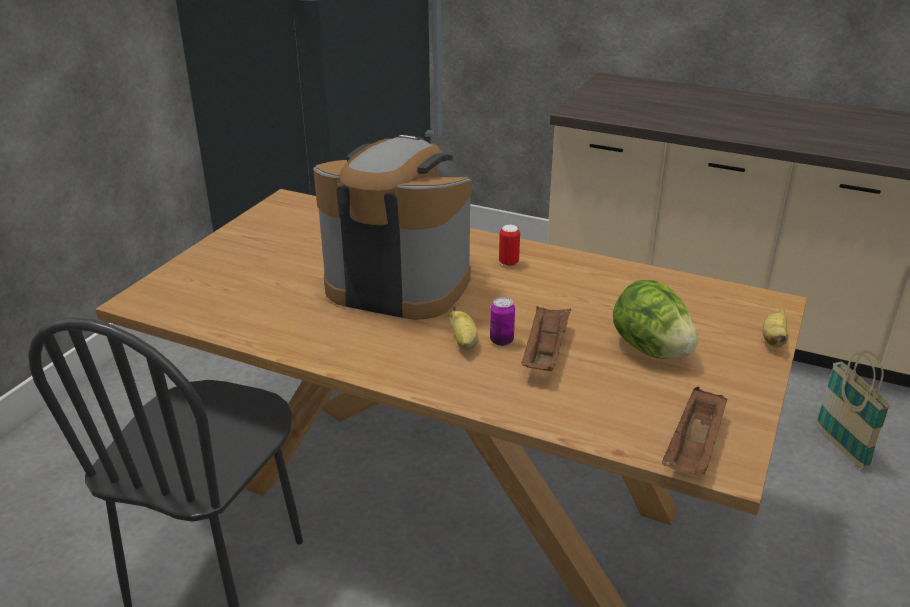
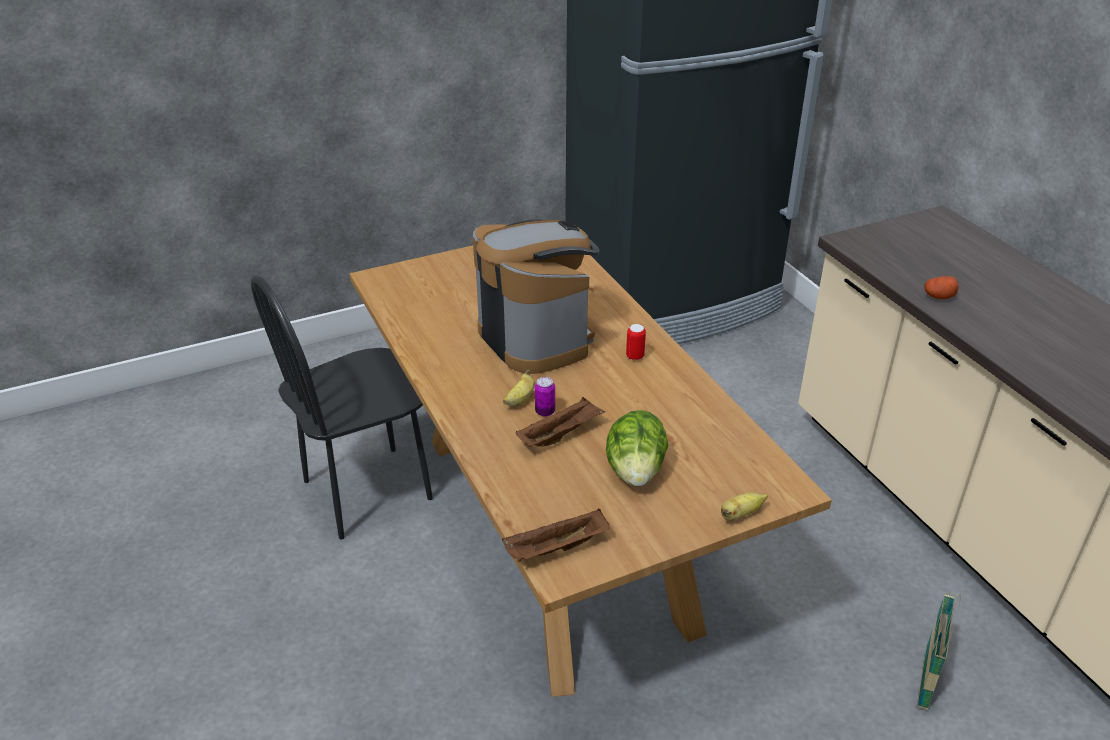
camera: 40 degrees right, 5 degrees up
none -> potato [924,276,959,300]

